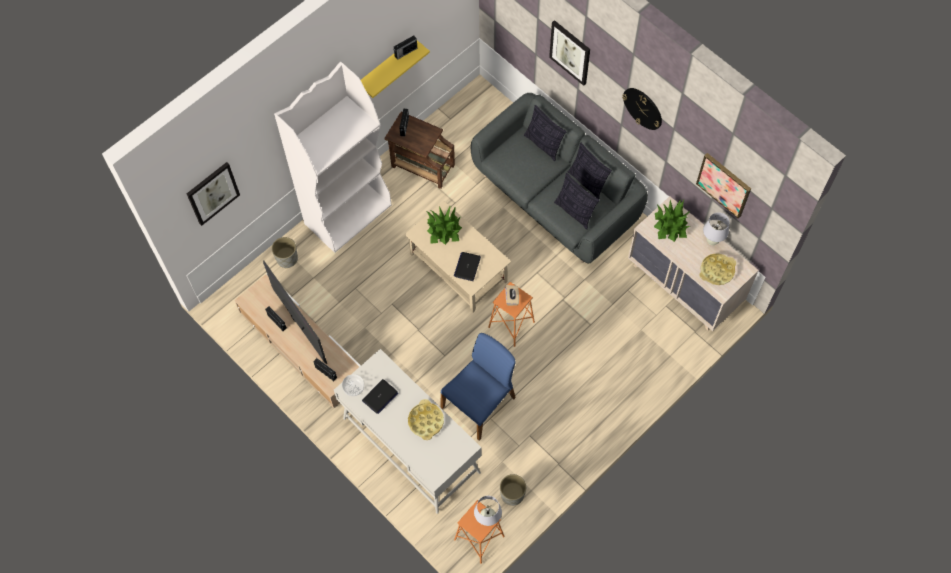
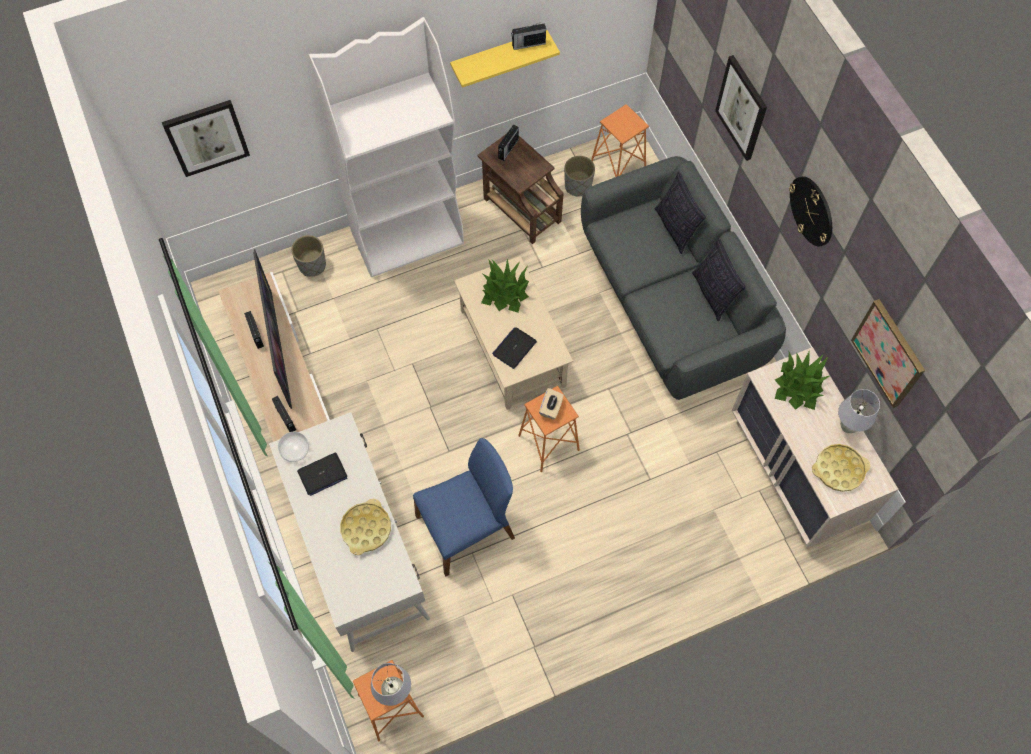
camera: 20 degrees right, 0 degrees up
grey planter [500,474,526,506] -> grey planter moved to [564,156,595,196]
pillow [554,173,599,229] -> none
none -> orange stool [591,104,649,177]

